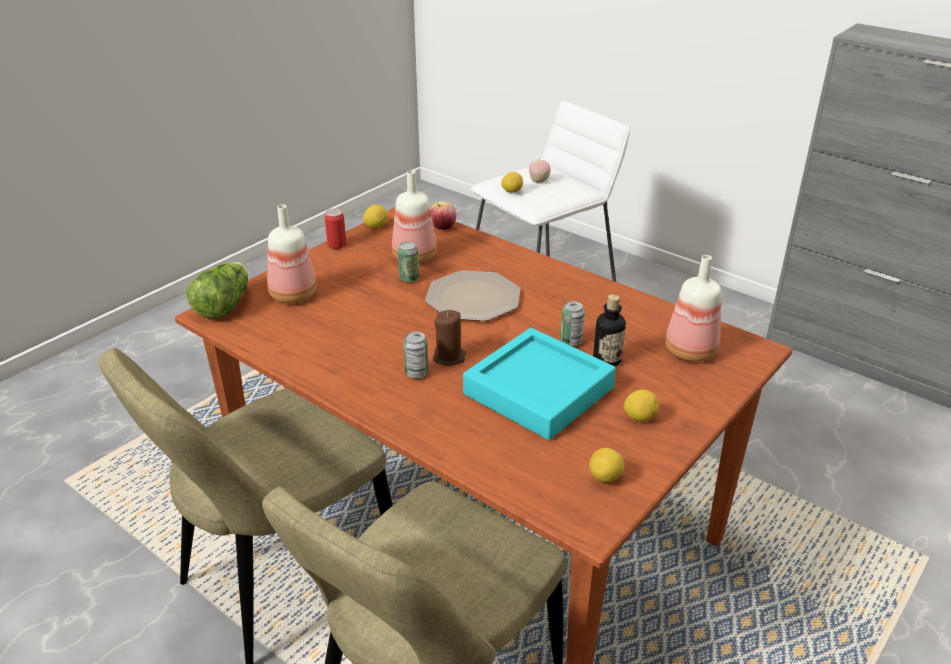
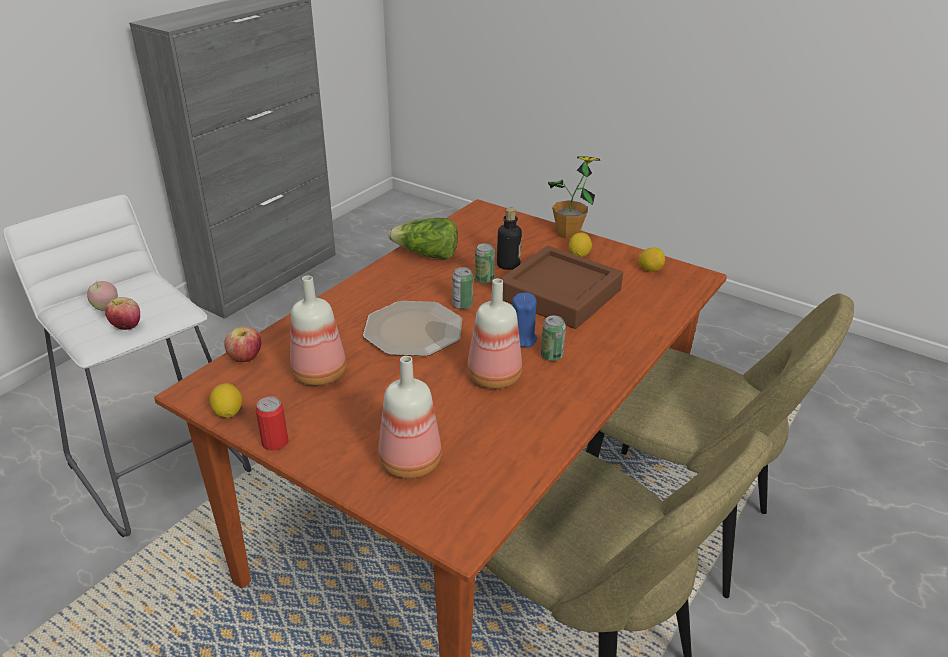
camera: 95 degrees left, 0 degrees up
lettuce [187,262,248,319] -> lettuce moved to [388,218,458,260]
can [398,242,419,283] -> can moved to [452,267,473,309]
brown candle [433,310,466,366] -> blue candle [512,292,537,348]
turquoise tray [463,328,616,440] -> brown tray [500,246,623,329]
lemon [501,172,523,193] -> apple [105,297,140,330]
bottle [665,255,722,362] -> bottle moved to [467,278,522,389]
none -> potted plant [548,157,600,239]

